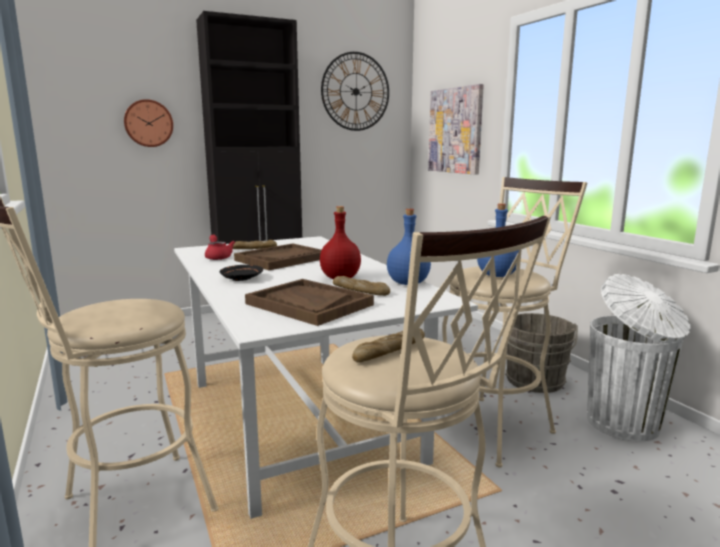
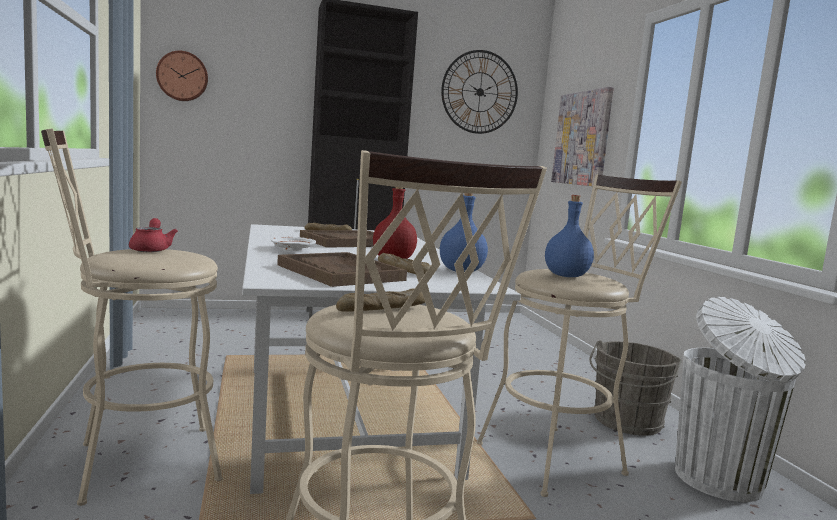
camera: 10 degrees right, 5 degrees down
wall clock [124,99,173,147] -> wall clock moved to [156,51,208,101]
red teapot [205,235,235,260] -> red teapot moved to [129,218,178,252]
black plate [220,265,263,281] -> white plate [271,237,316,251]

